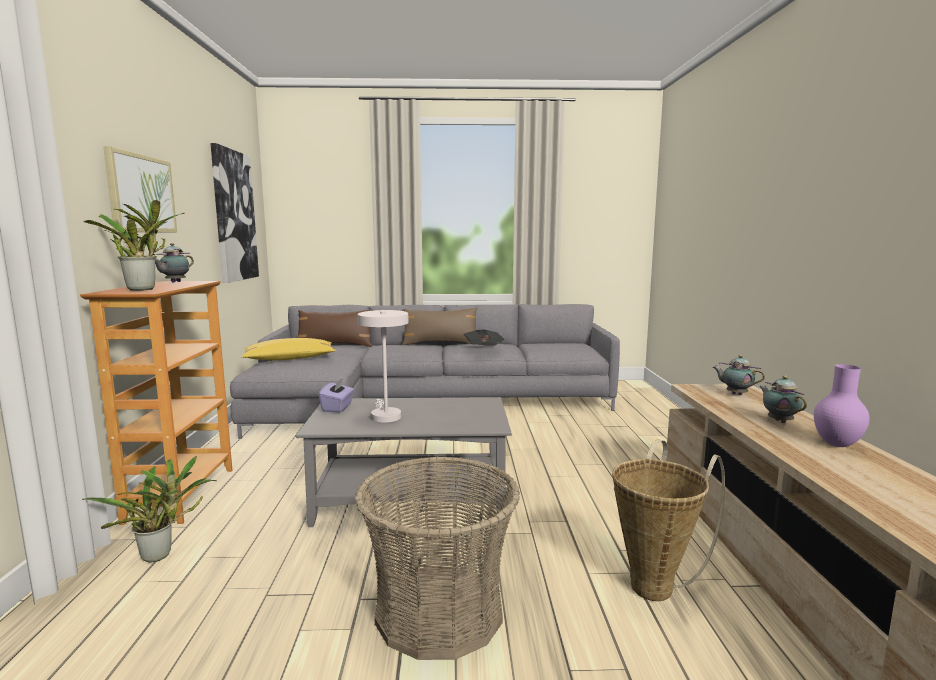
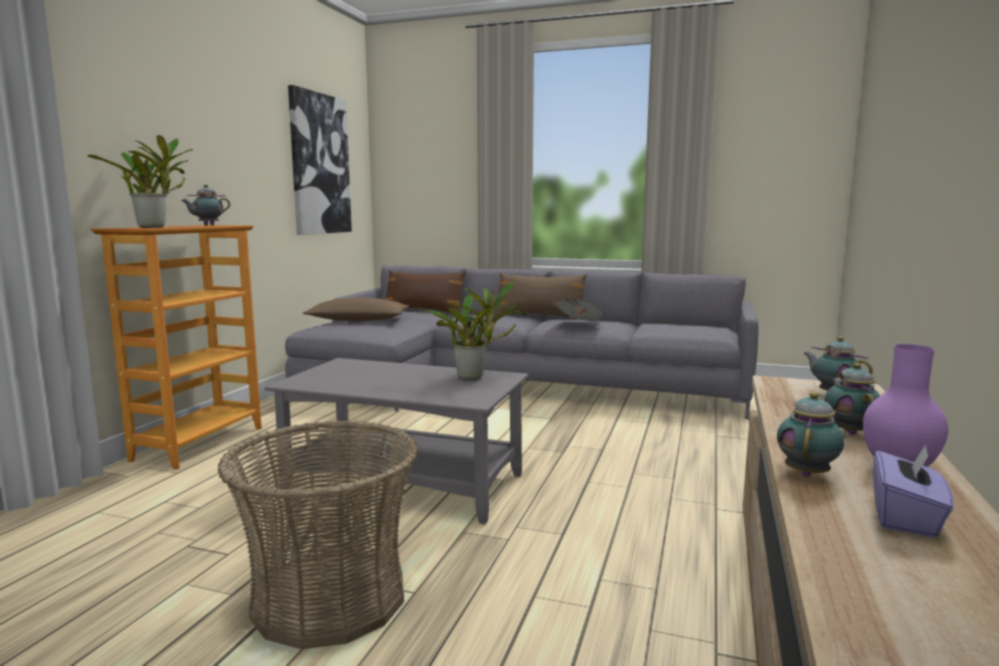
camera: 20 degrees right, 0 degrees up
potted plant [82,456,217,562] -> potted plant moved to [414,281,527,380]
picture [104,146,177,233] -> none
yellow pillow [241,338,336,360] -> brown pillow [303,298,409,321]
purple tissue box [318,377,354,413] -> purple tissue box moved to [873,444,953,538]
white table lamp [358,310,409,423] -> none
basket [612,439,725,601] -> none
none -> teapot [777,392,844,477]

